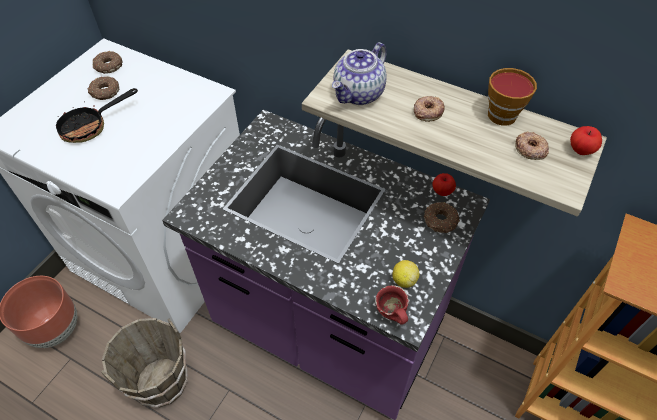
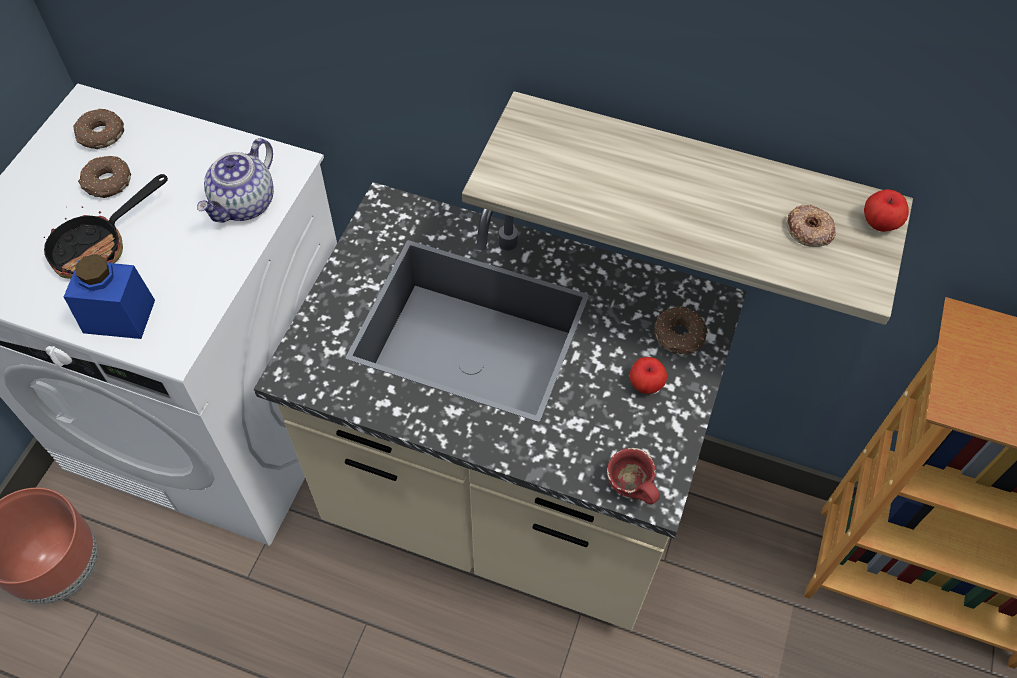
camera: 10 degrees left, 5 degrees up
brown bucket [101,318,188,408] -> none
purple counter [162,110,490,420] -> beige counter [254,182,746,630]
teapot [332,42,387,105] -> teapot moved to [197,138,274,223]
lemon [392,260,419,288] -> none
donut [414,96,445,122] -> none
apple [432,173,456,196] -> apple moved to [629,357,667,394]
cup [488,68,537,126] -> none
none -> blue jar [64,254,155,339]

